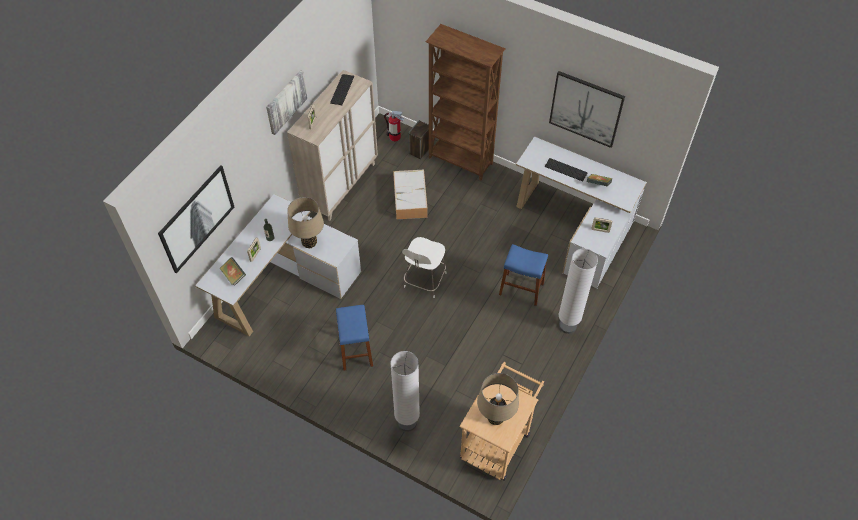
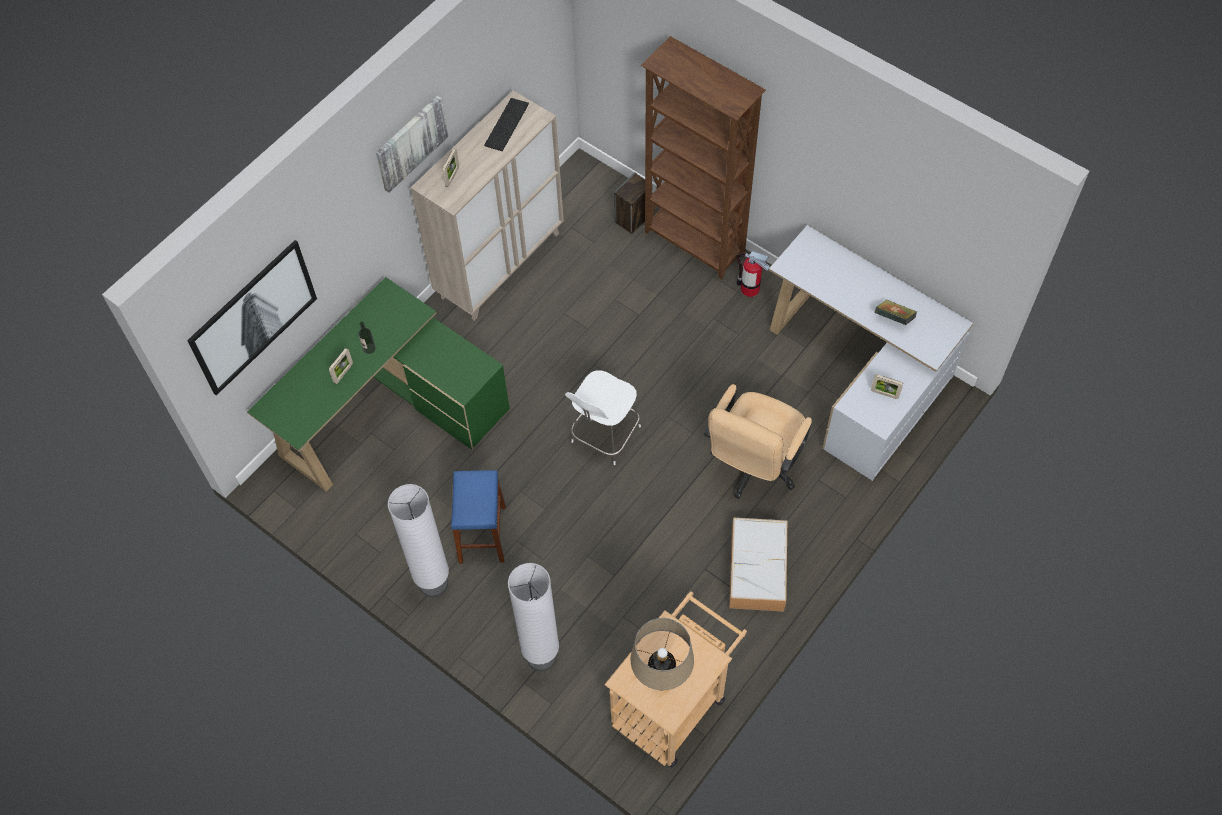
camera: 10 degrees right, 5 degrees up
white desk [195,194,361,336] -> green desk [247,277,510,492]
book [219,257,246,286] -> none
beige table lamp [287,197,324,248] -> none
fire extinguisher [384,111,404,142] -> fire extinguisher moved to [736,251,770,297]
storage box [393,170,428,219] -> storage box moved to [729,517,787,612]
blue stool [499,244,548,306] -> beige office chair [704,384,812,499]
keyboard [545,158,588,181] -> none
picture [549,71,625,148] -> none
white floor lamp [559,248,598,334] -> white floor lamp moved to [388,484,449,598]

